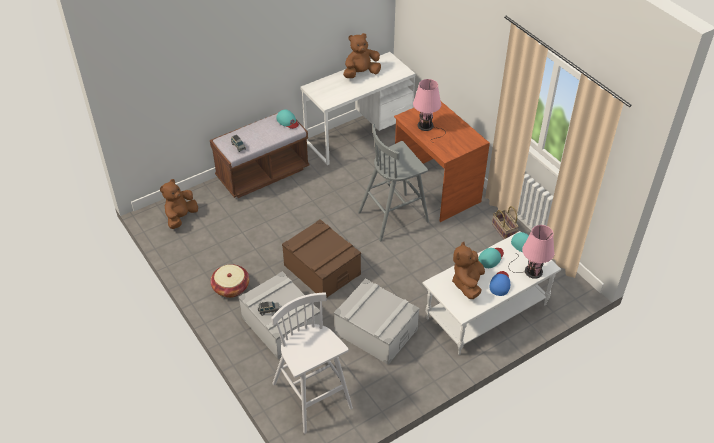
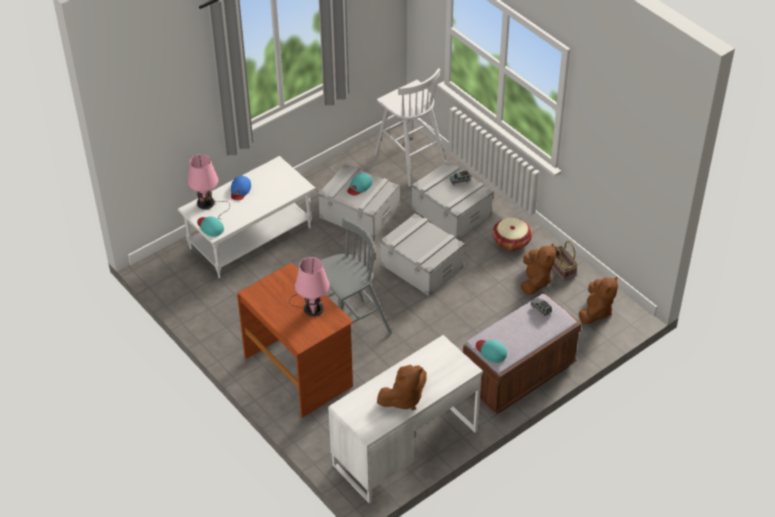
camera: 175 degrees right, 0 degrees up
brown storage box [282,219,361,298] -> grey storage box [380,213,465,296]
brown plush toy [452,241,485,299] -> brown plush toy moved to [521,244,556,295]
turquoise cap [478,248,504,268] -> turquoise cap moved to [347,173,372,195]
basket [492,206,519,240] -> basket moved to [552,241,578,281]

